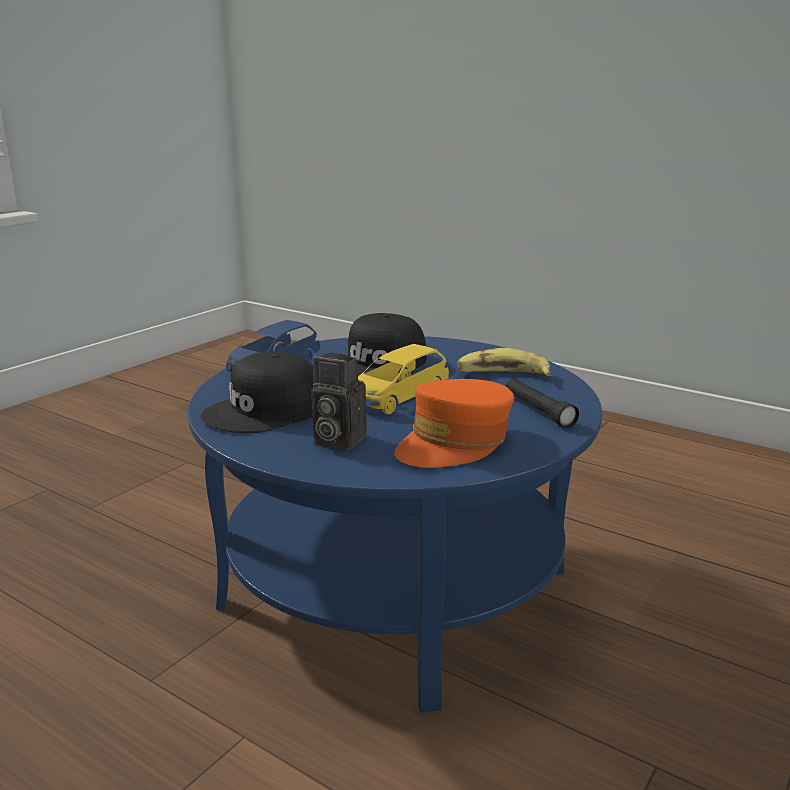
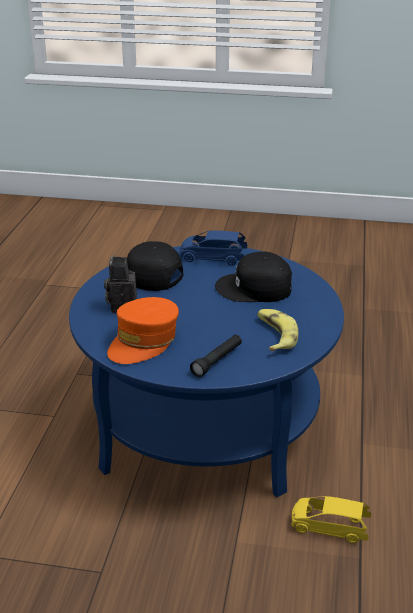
camera: 65 degrees right, 10 degrees up
yellow toy car [358,344,449,415] -> yellow toy car moved to [291,496,371,543]
orange cap [394,379,514,468] -> orange cap turned 75 degrees counterclockwise [107,297,179,364]

